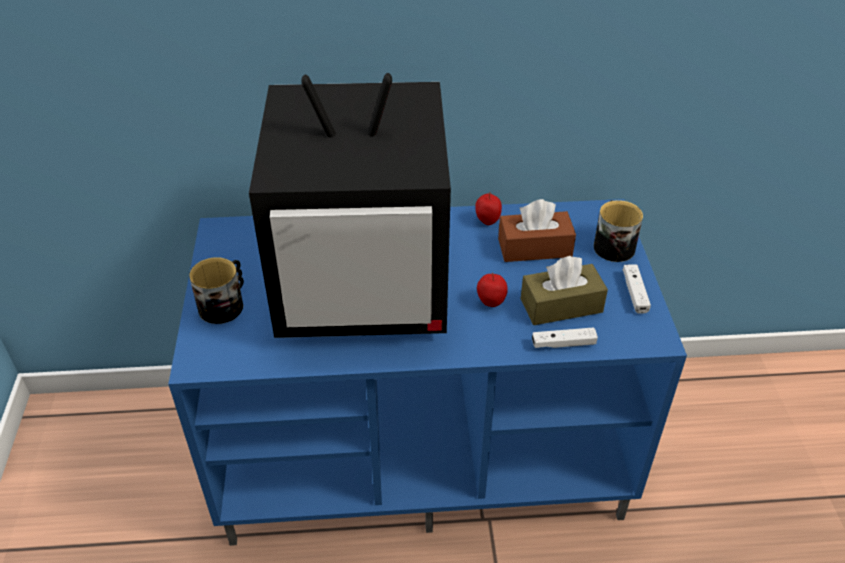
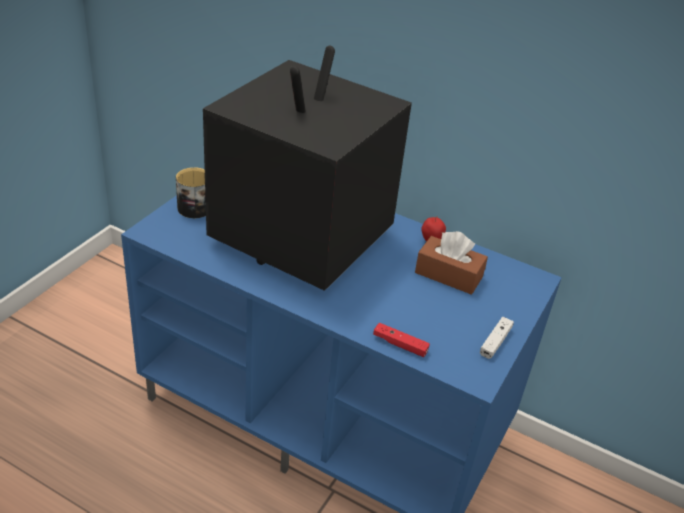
camera: 30 degrees right, 5 degrees down
television [249,73,451,338] -> television turned 90 degrees clockwise [203,46,412,291]
apple [477,273,508,307] -> none
brown tissue box [521,256,608,325] -> none
white game controller [532,327,598,348] -> red game controller [373,323,430,357]
mug [594,200,643,262] -> none

